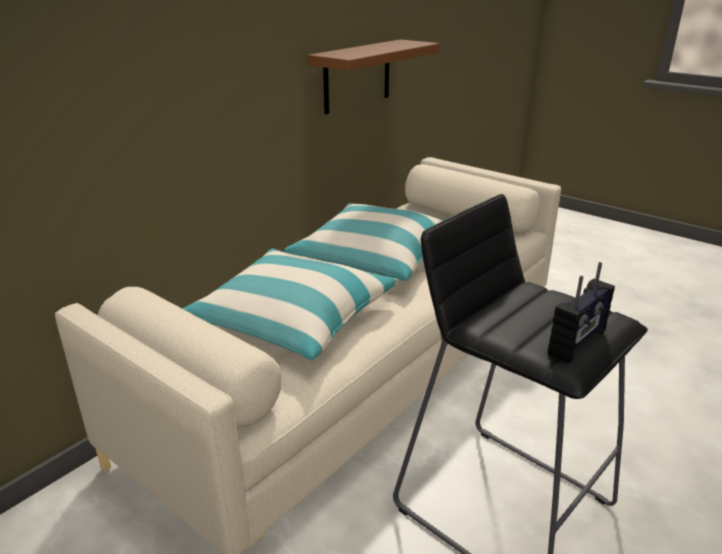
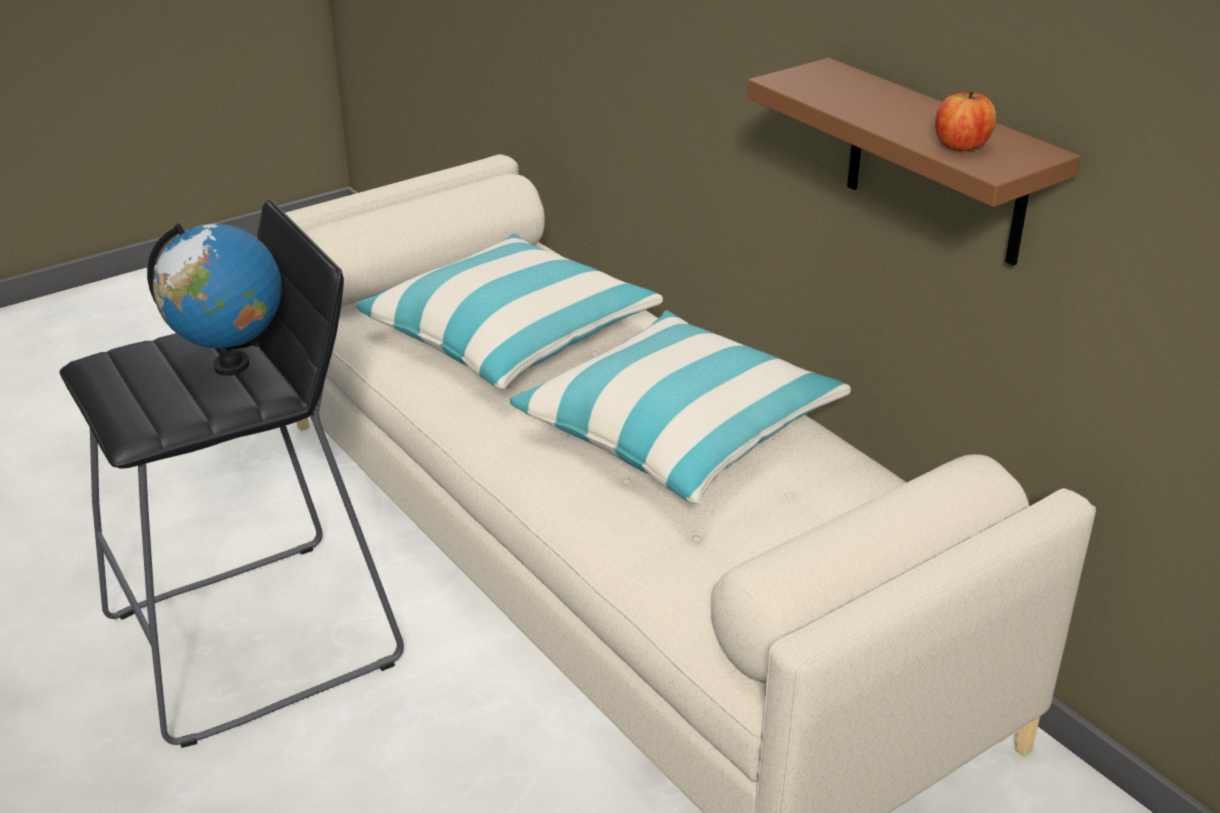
camera: 105 degrees right, 5 degrees up
radio [548,262,615,363] -> none
none -> globe [147,223,282,376]
none -> apple [935,91,996,151]

